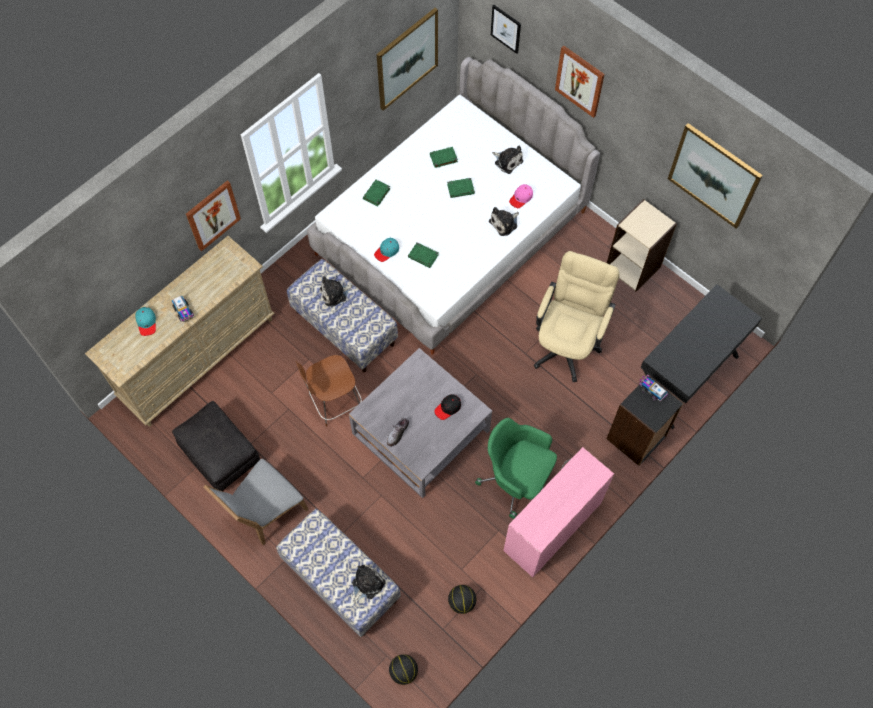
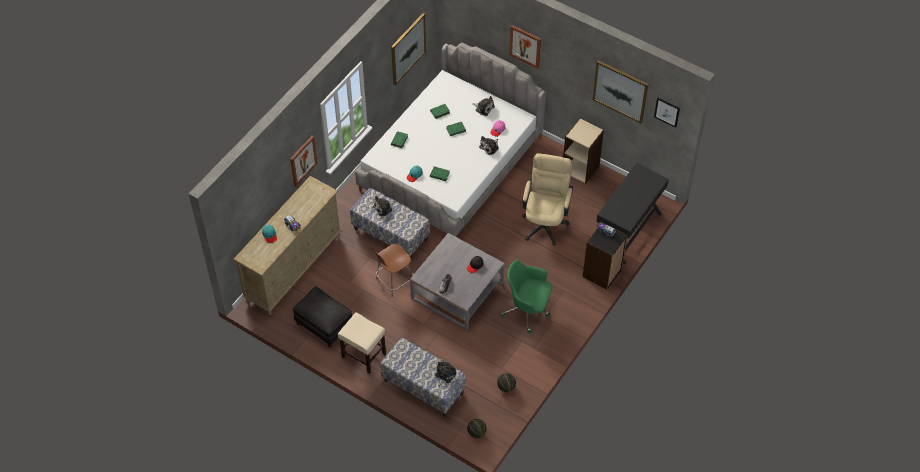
camera: 10 degrees left, 10 degrees down
grey chair [203,459,309,545] -> beige stool [338,312,386,374]
picture [491,5,521,54] -> picture moved to [654,98,680,128]
pink desk [503,447,614,577] -> none

